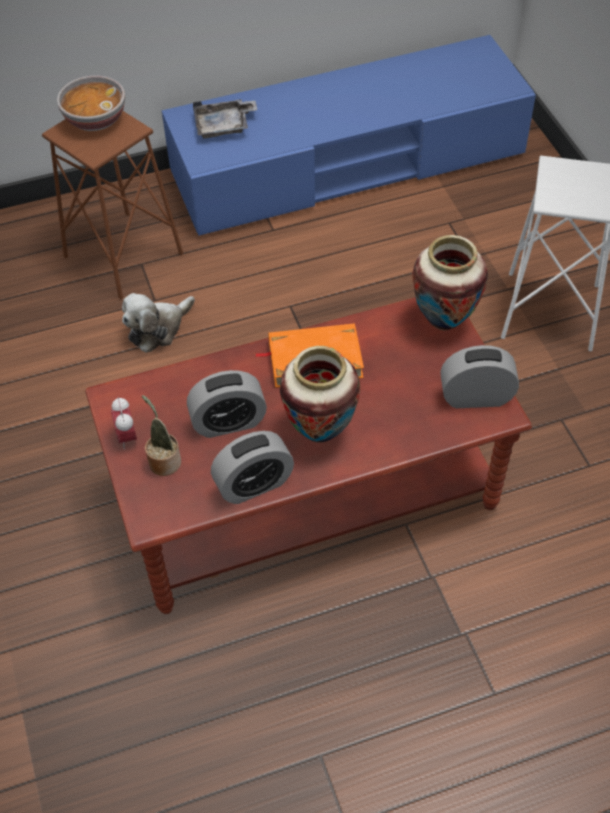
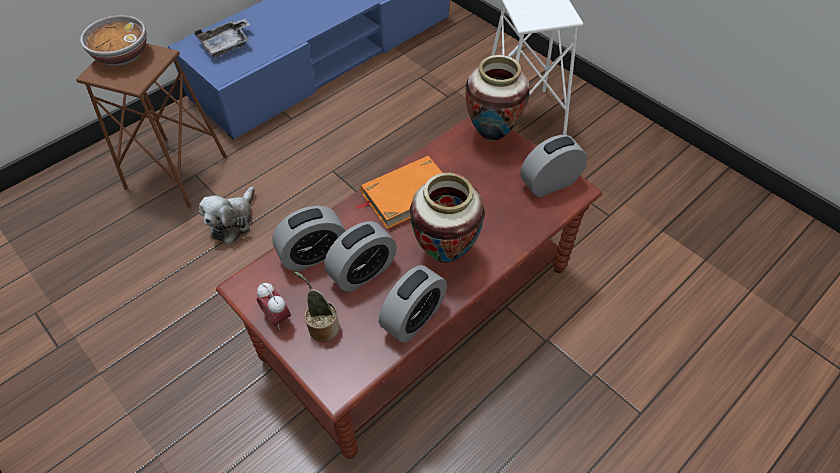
camera: 25 degrees left, 0 degrees up
none -> alarm clock [272,206,346,272]

